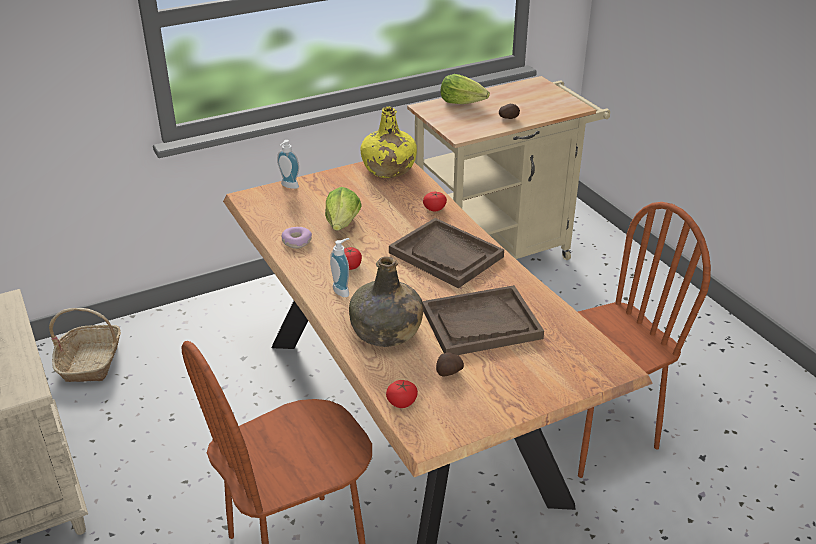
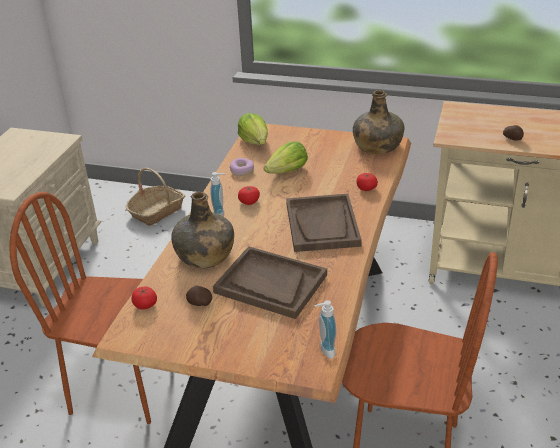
camera: 45 degrees right, 0 degrees up
soap dispenser [277,140,299,189] -> soap dispenser moved to [314,300,337,359]
yellow bottle [360,107,417,178] -> green bottle [353,90,405,154]
lettuce [440,74,490,104] -> lettuce moved to [238,113,268,145]

